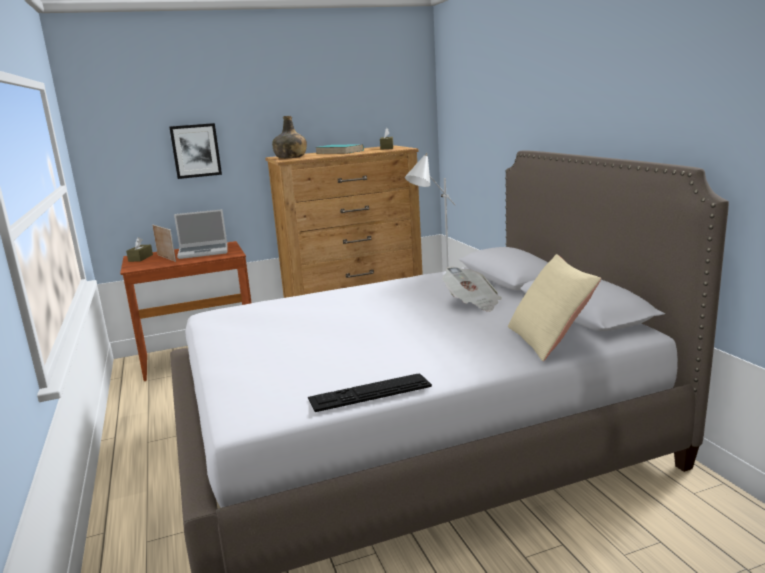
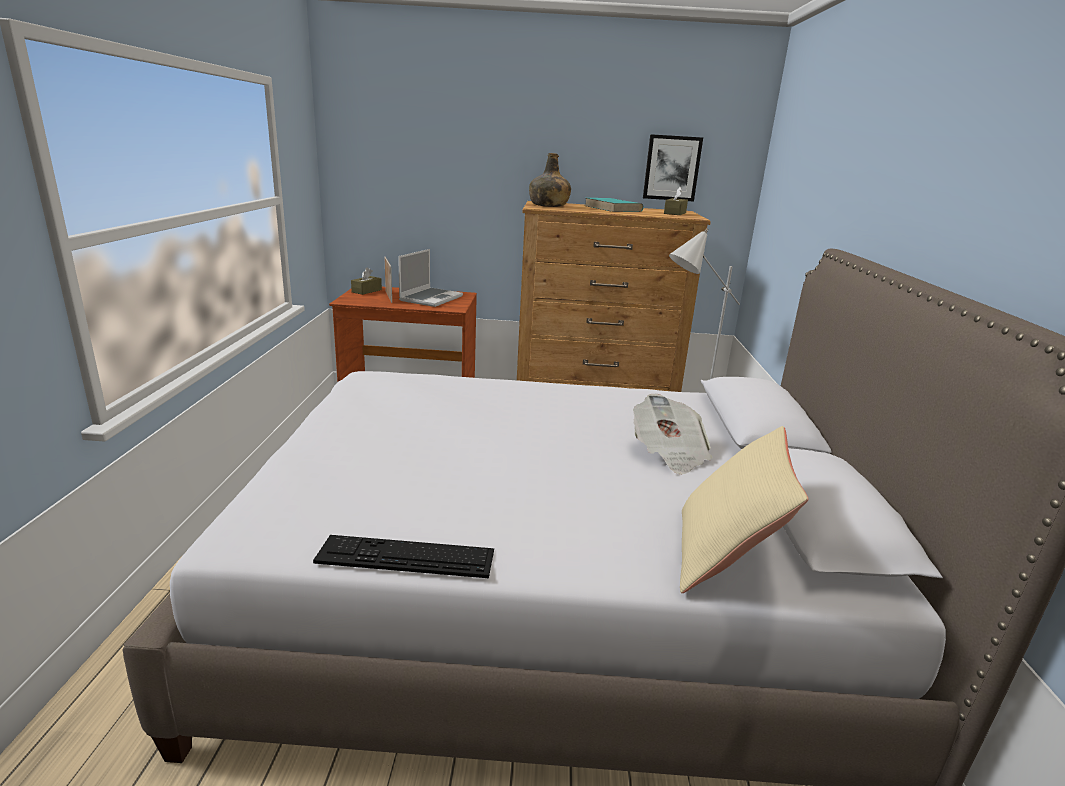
camera: 20 degrees right, 5 degrees up
picture [169,123,222,179] -> picture moved to [643,134,703,201]
laptop [174,209,228,259] -> laptop turned 75 degrees counterclockwise [398,249,463,307]

